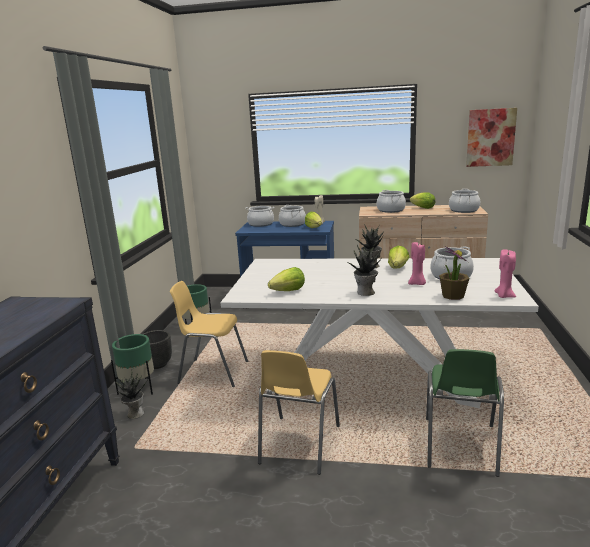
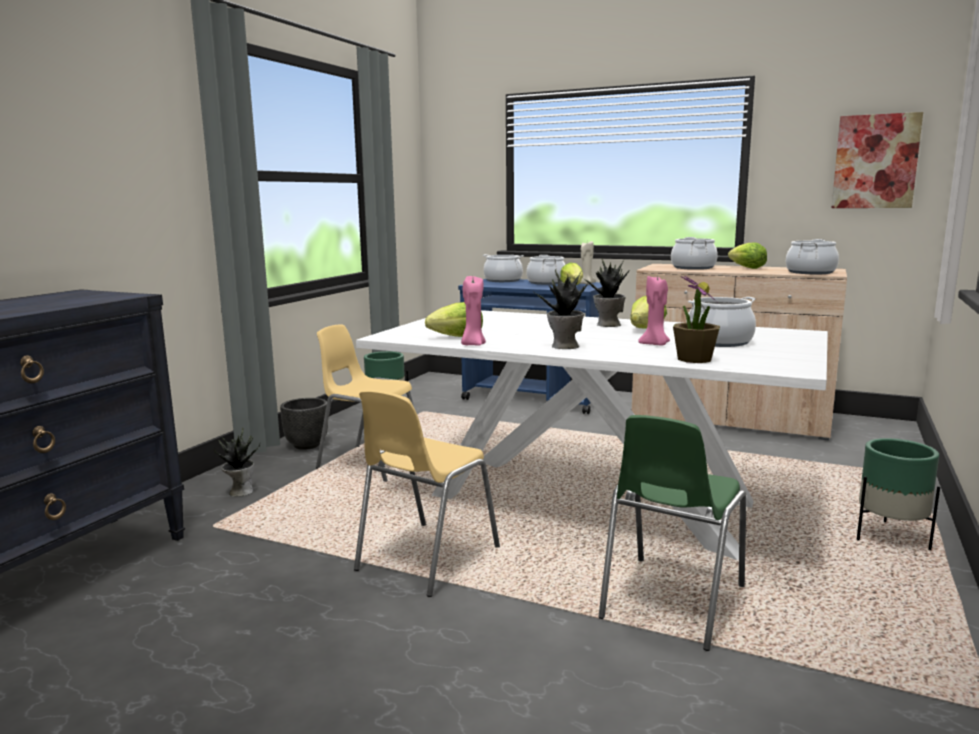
camera: 15 degrees right, 5 degrees down
green planter [111,334,154,395] -> green planter moved to [857,438,940,550]
pink candle [494,249,516,298] -> pink candle moved to [461,276,486,346]

